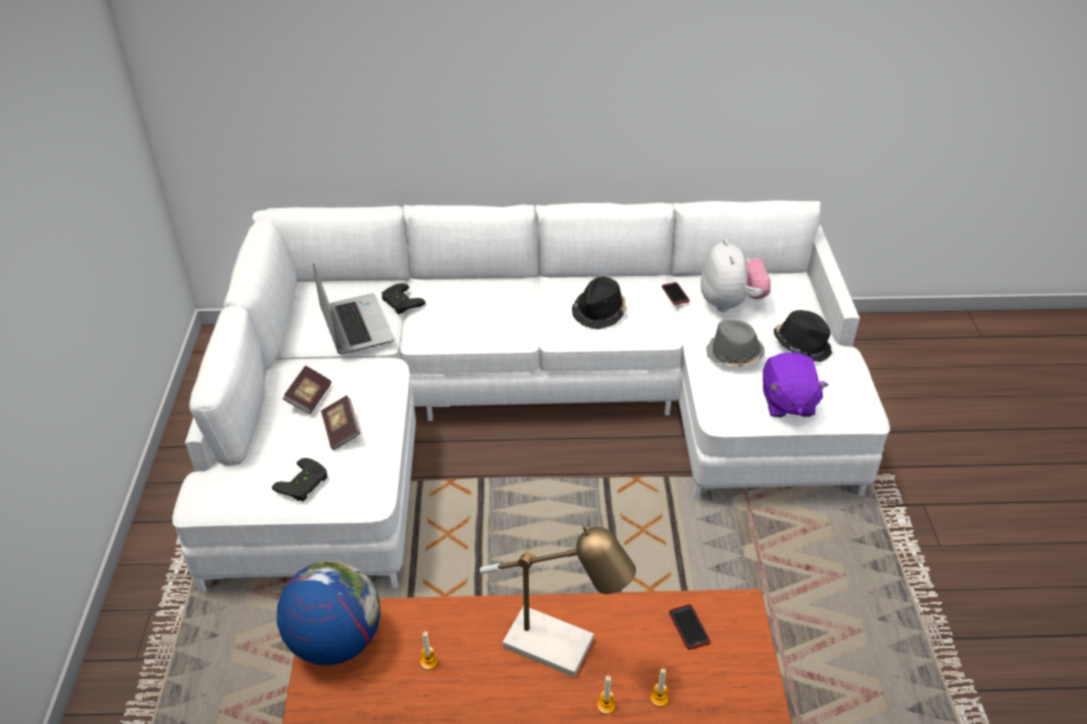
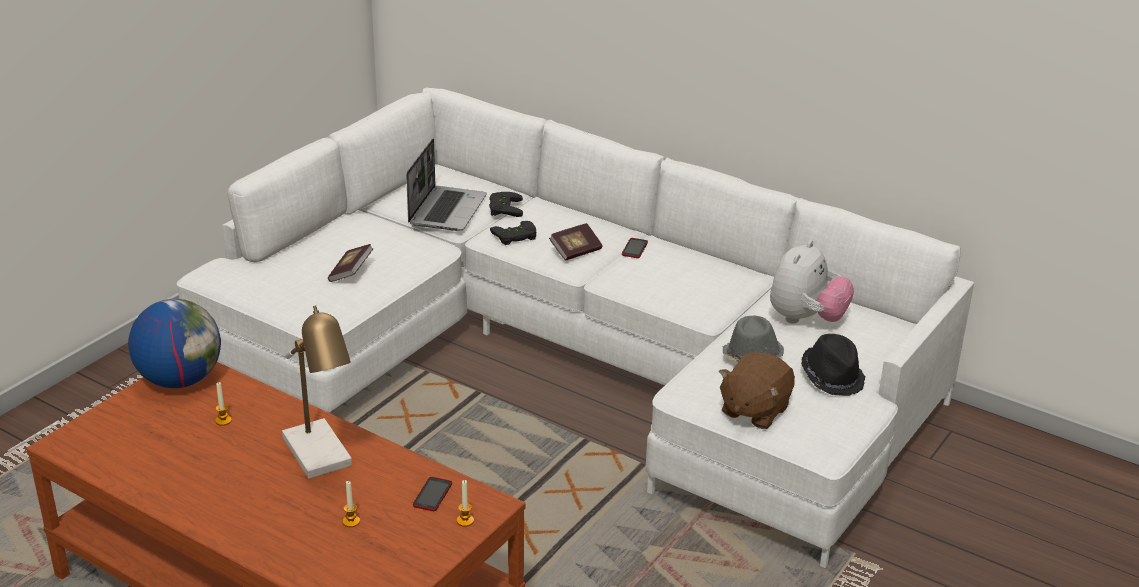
camera: 35 degrees right, 10 degrees down
black game controller [272,458,327,502] -> black game controller moved to [490,221,536,245]
book [283,366,331,414] -> book moved to [549,223,602,261]
black hat [572,277,627,329] -> none
candle [597,675,615,714] -> candle moved to [457,480,474,527]
phone [662,282,690,305] -> phone moved to [622,238,648,258]
purple plush toy [763,352,829,417] -> brown plush toy [719,352,795,429]

